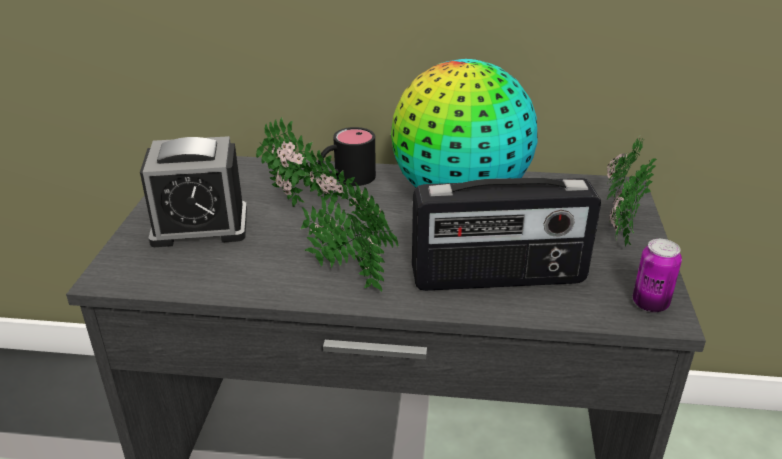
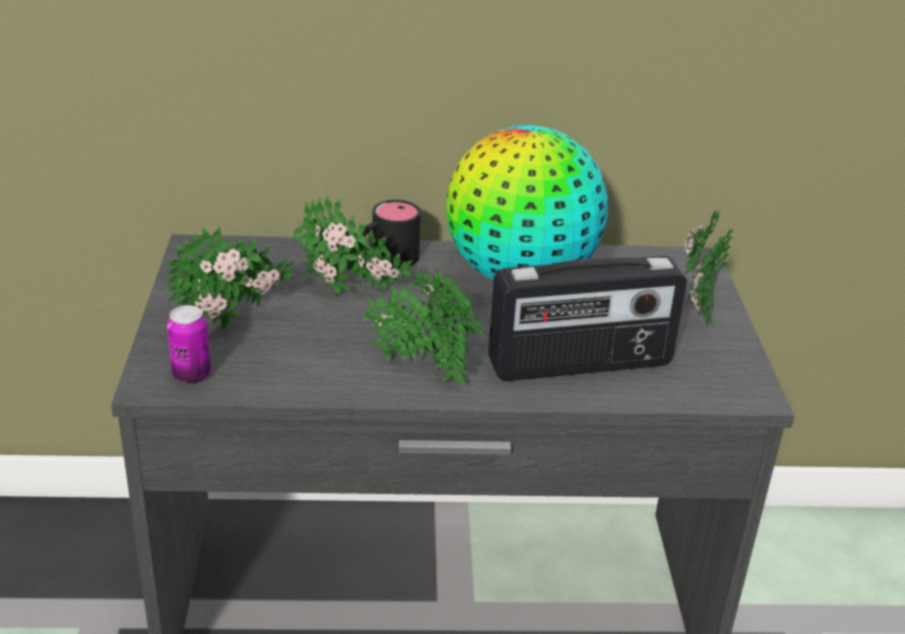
camera: 10 degrees left, 0 degrees up
alarm clock [140,136,247,247] -> potted plant [164,226,295,329]
can [633,239,682,313] -> can moved to [167,305,211,383]

